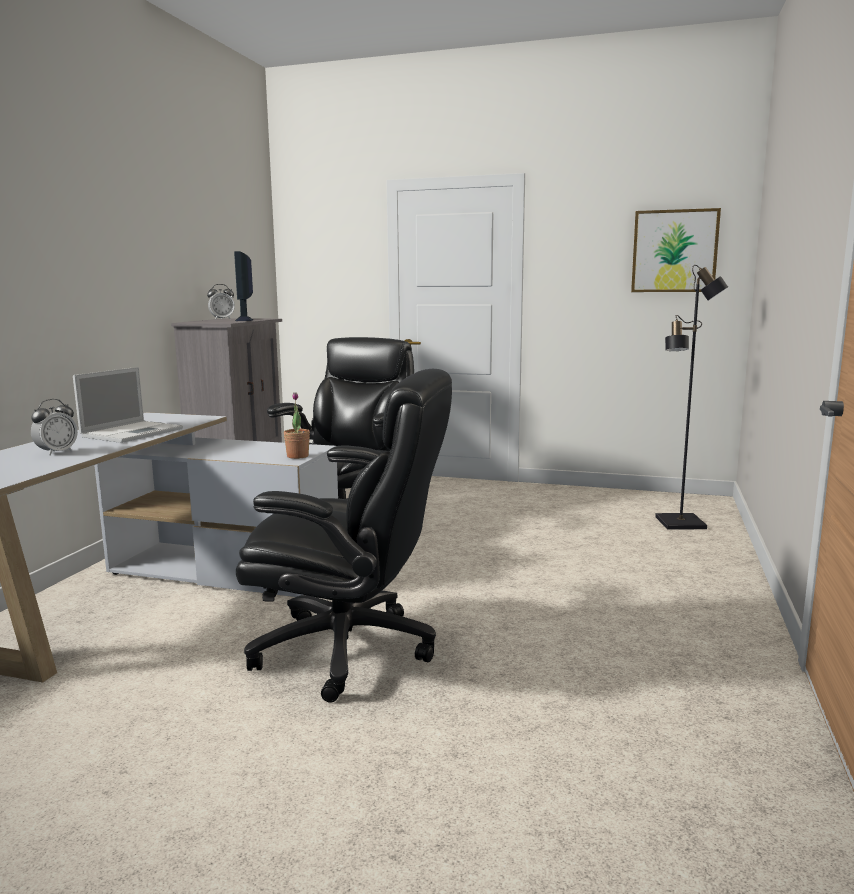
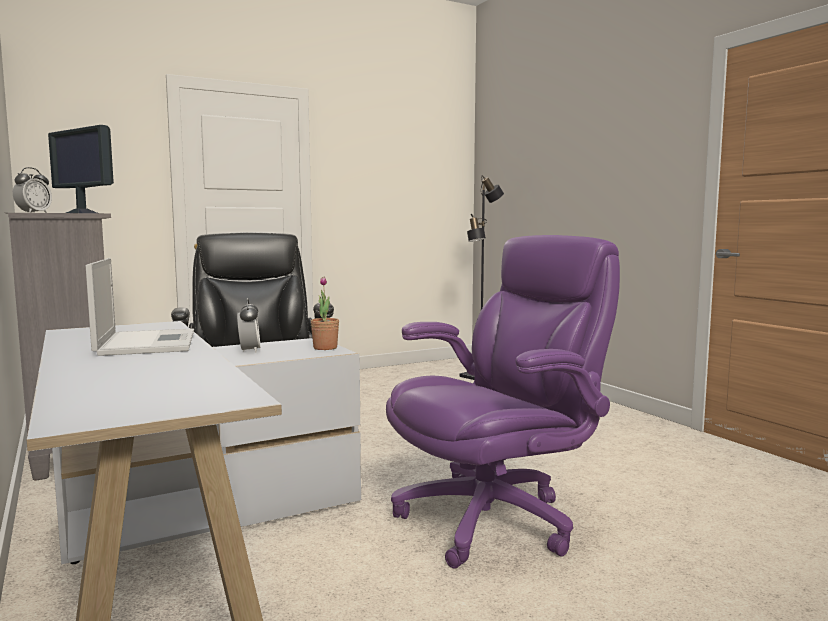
camera: 45 degrees left, 5 degrees down
alarm clock [31,399,78,456] -> alarm clock moved to [237,298,260,353]
black office chair [236,369,452,703] -> purple office chair [386,235,620,569]
picture [631,208,721,292] -> none

